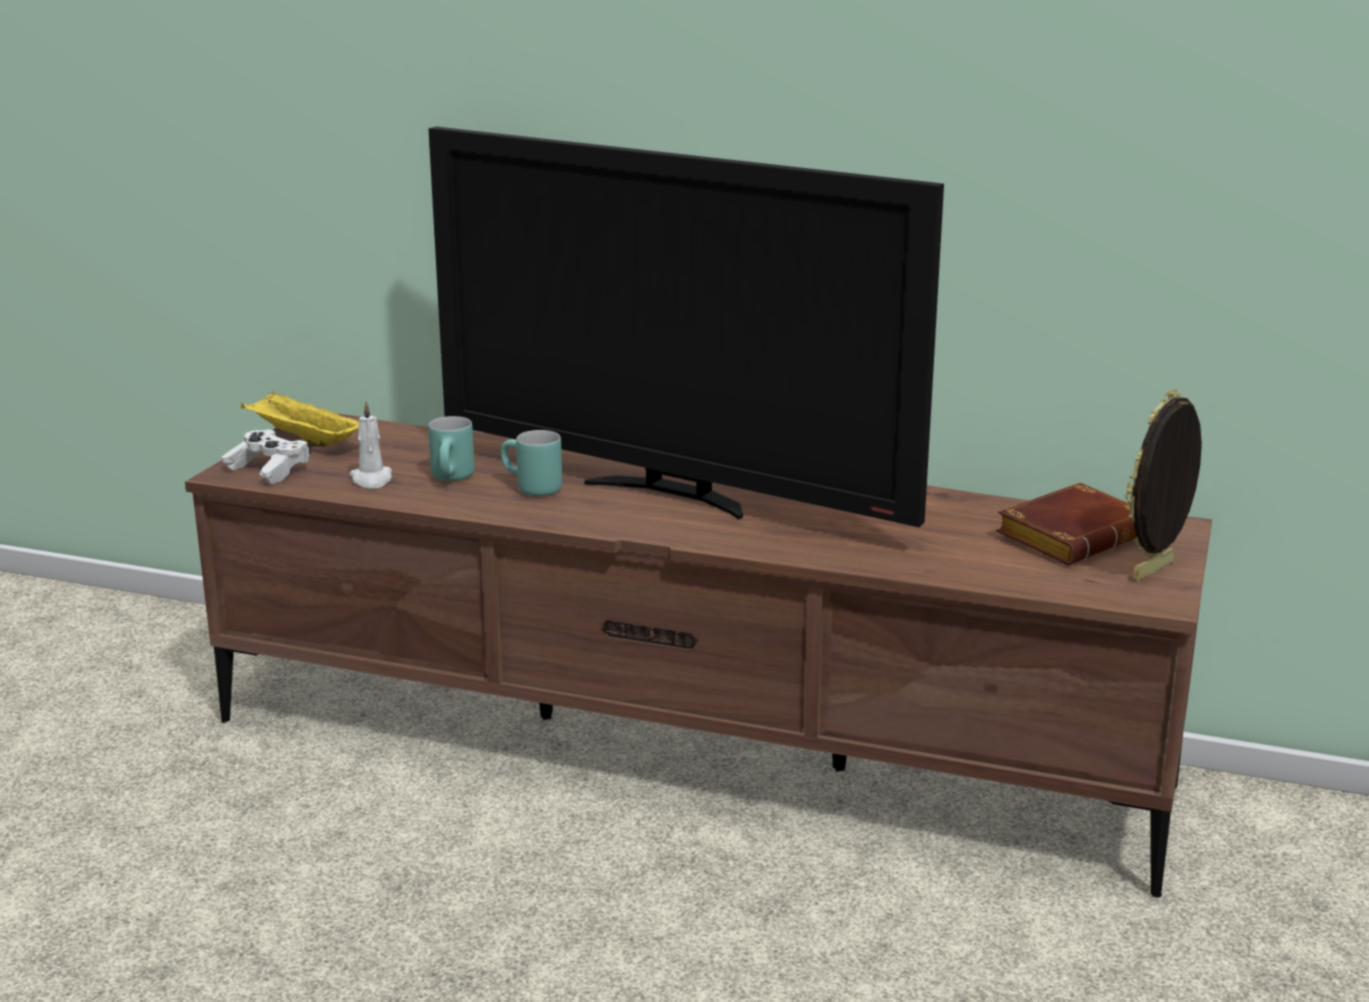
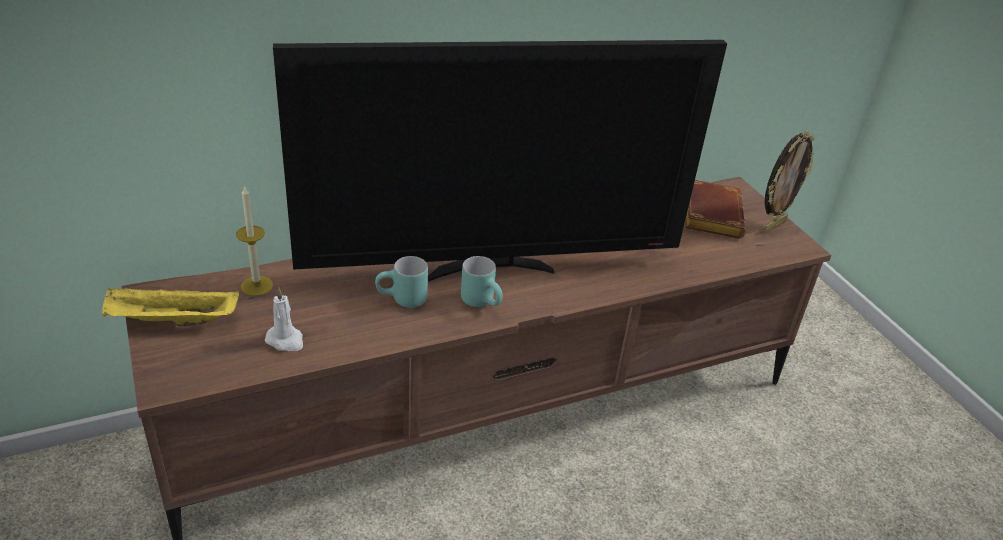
camera: 45 degrees left, 15 degrees up
white game controller [221,429,311,484] -> none
turquoise mug [428,416,475,481] -> turquoise mug moved to [461,256,503,307]
picture frame [1125,389,1202,581] -> picture frame turned 135 degrees counterclockwise [762,131,814,234]
none -> candle [236,185,273,296]

